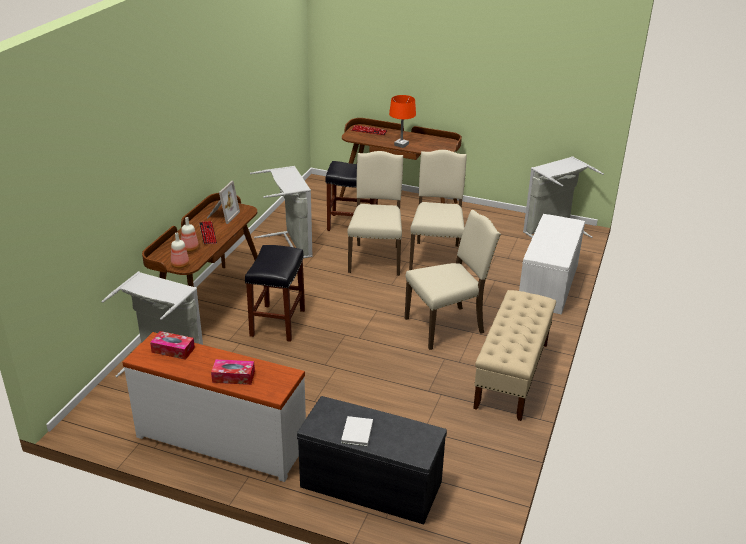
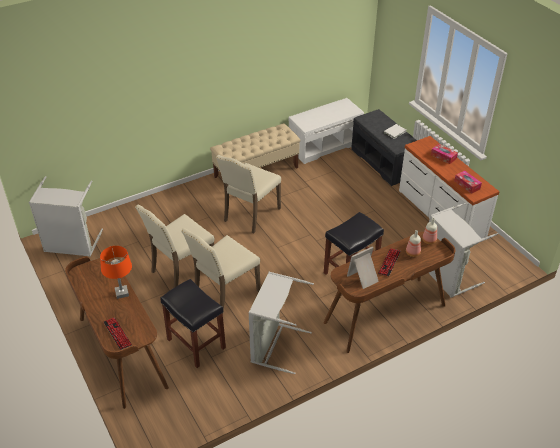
camera: 140 degrees left, 10 degrees up
beige chair [405,210,501,350] -> beige chair turned 75 degrees counterclockwise [216,155,281,234]
white bench [519,214,585,315] -> white bench moved to [288,98,364,164]

